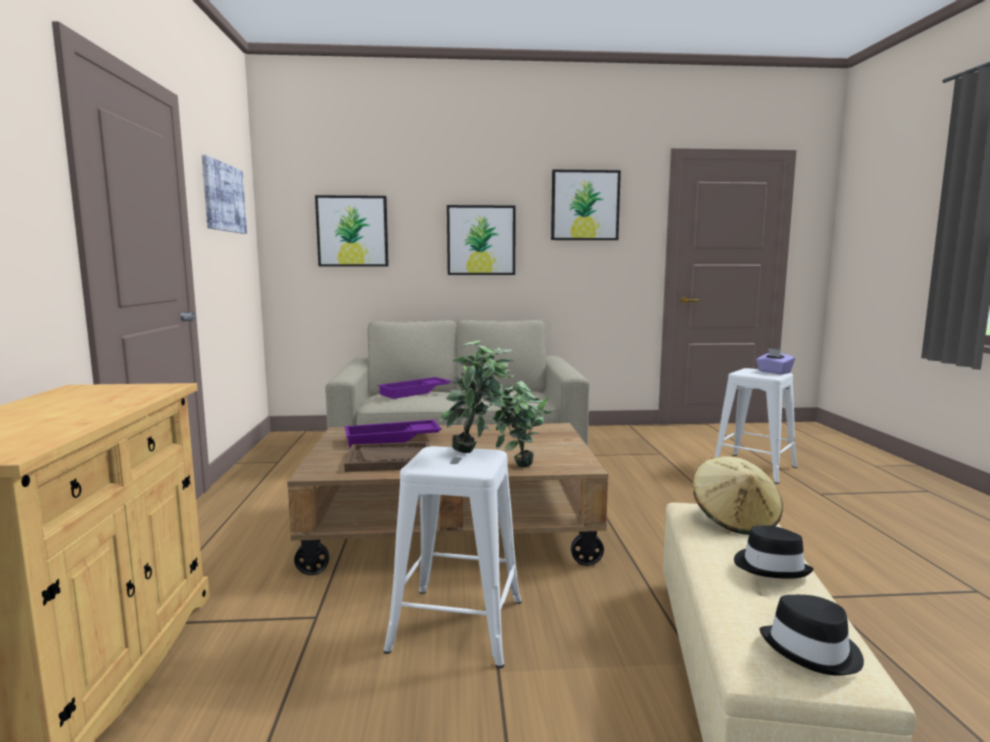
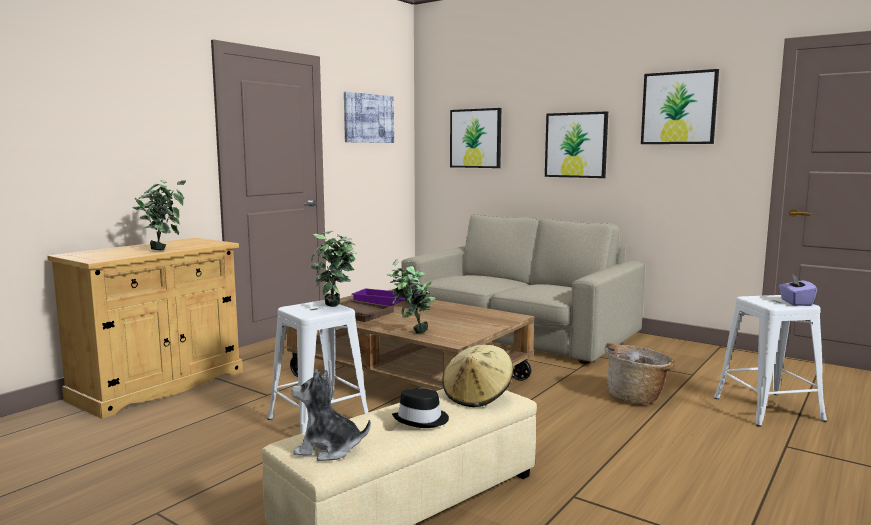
camera: 40 degrees right, 0 degrees up
purple tray [378,377,451,399] -> none
black hat [759,595,864,676] -> plush toy [291,369,371,461]
none -> potted plant [132,180,186,250]
none -> basket [605,343,674,404]

